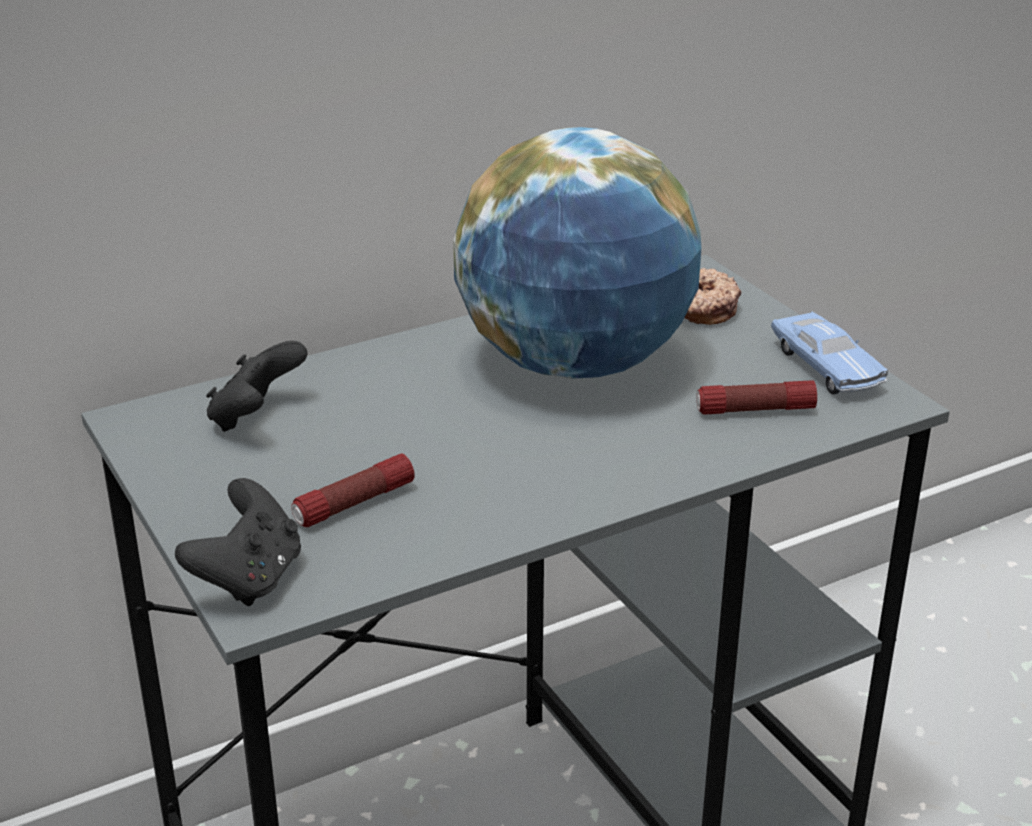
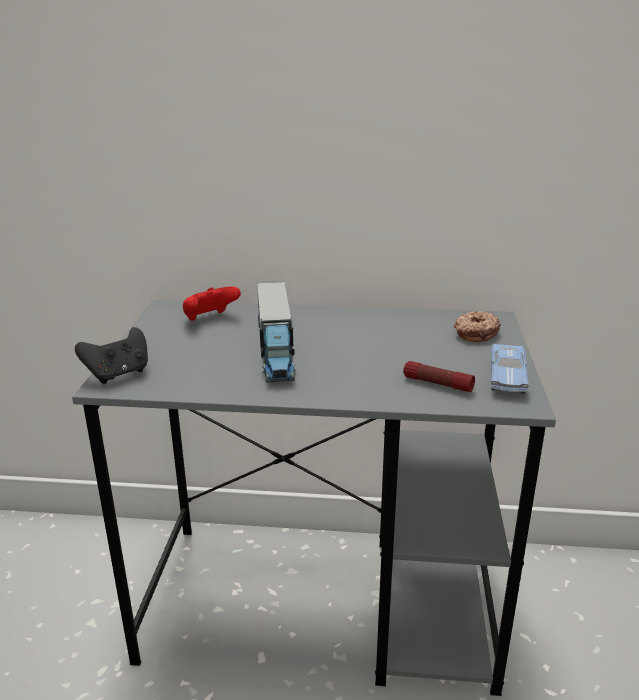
camera: 35 degrees right, 5 degrees down
black game controller [206,341,307,432] -> red game controller [183,286,241,321]
flashlight [291,454,415,527] -> none
globe [453,127,701,379] -> none
none -> toy truck [257,281,296,383]

